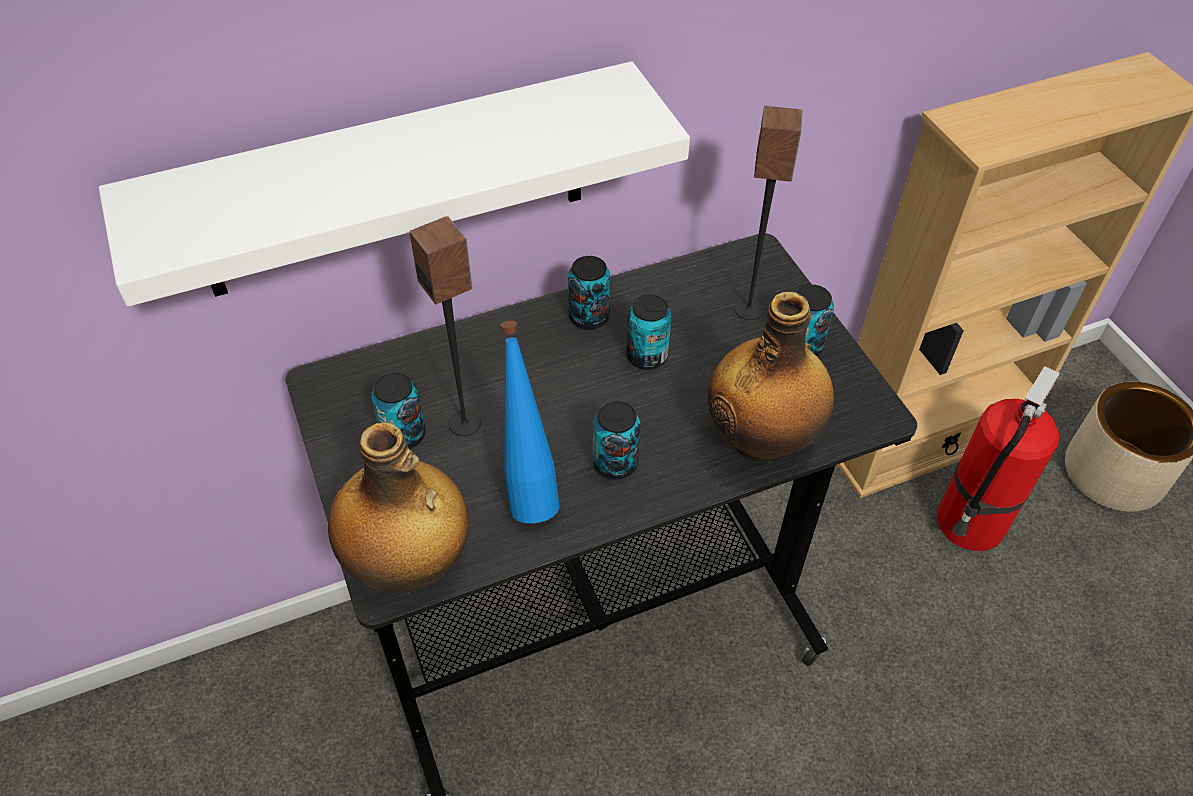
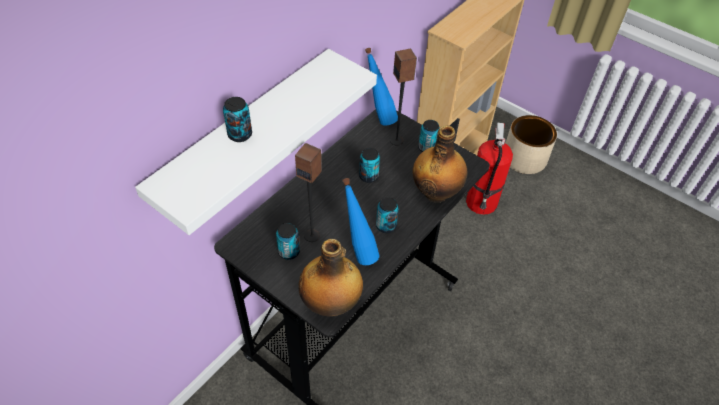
camera: 30 degrees left, 0 degrees up
can [568,256,610,330] -> can moved to [223,97,252,142]
none -> blue bottle [365,48,398,126]

